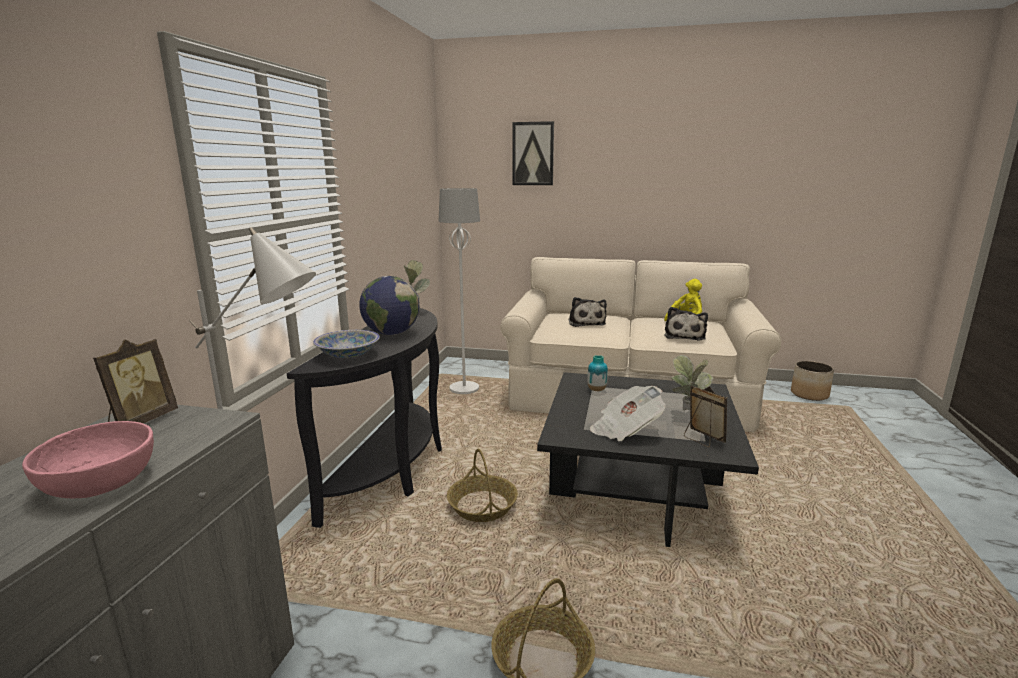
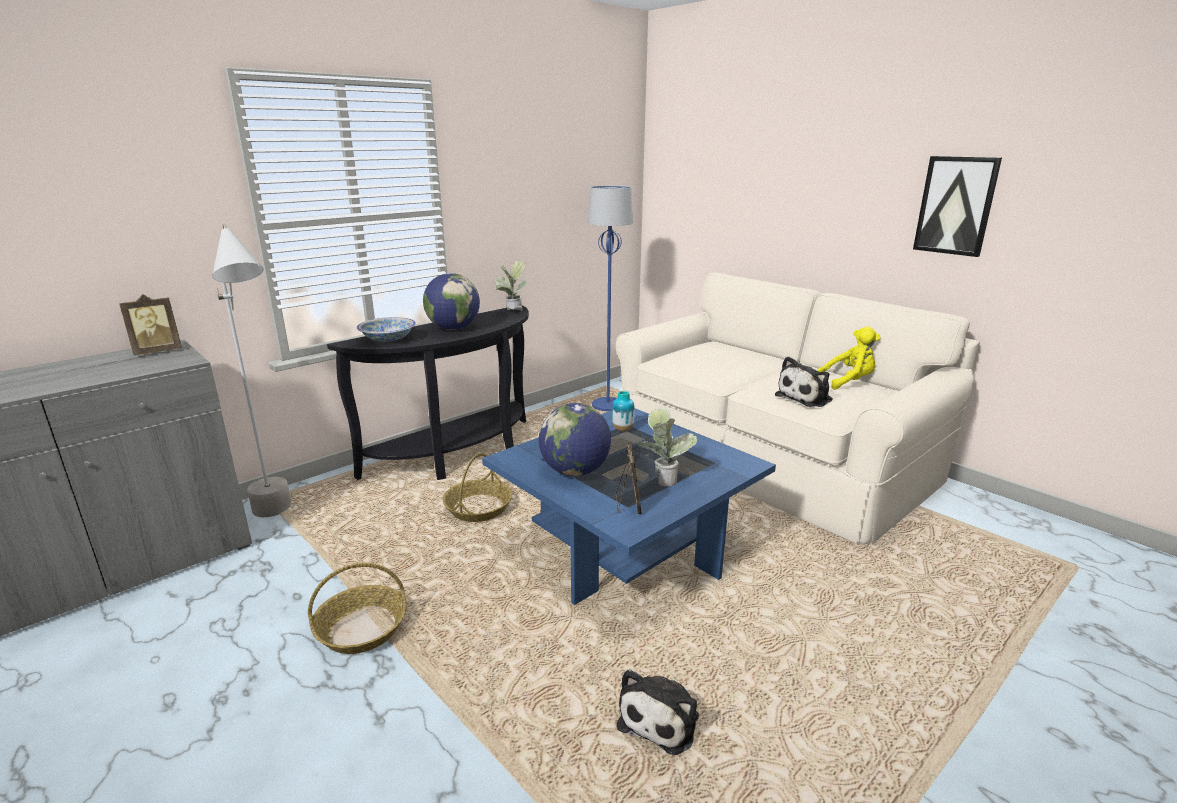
camera: 35 degrees right, 5 degrees up
pink bowl [22,421,154,498] -> none
white floor lamp [439,188,480,394] -> blue floor lamp [587,186,633,411]
picture [512,121,554,185] -> picture moved to [913,156,1002,257]
black coffee table [537,372,759,547] -> blue coffee table [482,408,776,605]
plush toy [568,297,607,327] -> plush toy moved to [617,669,699,755]
newspaper [590,386,666,441] -> globe [539,403,611,476]
planter [791,361,834,401] -> none

